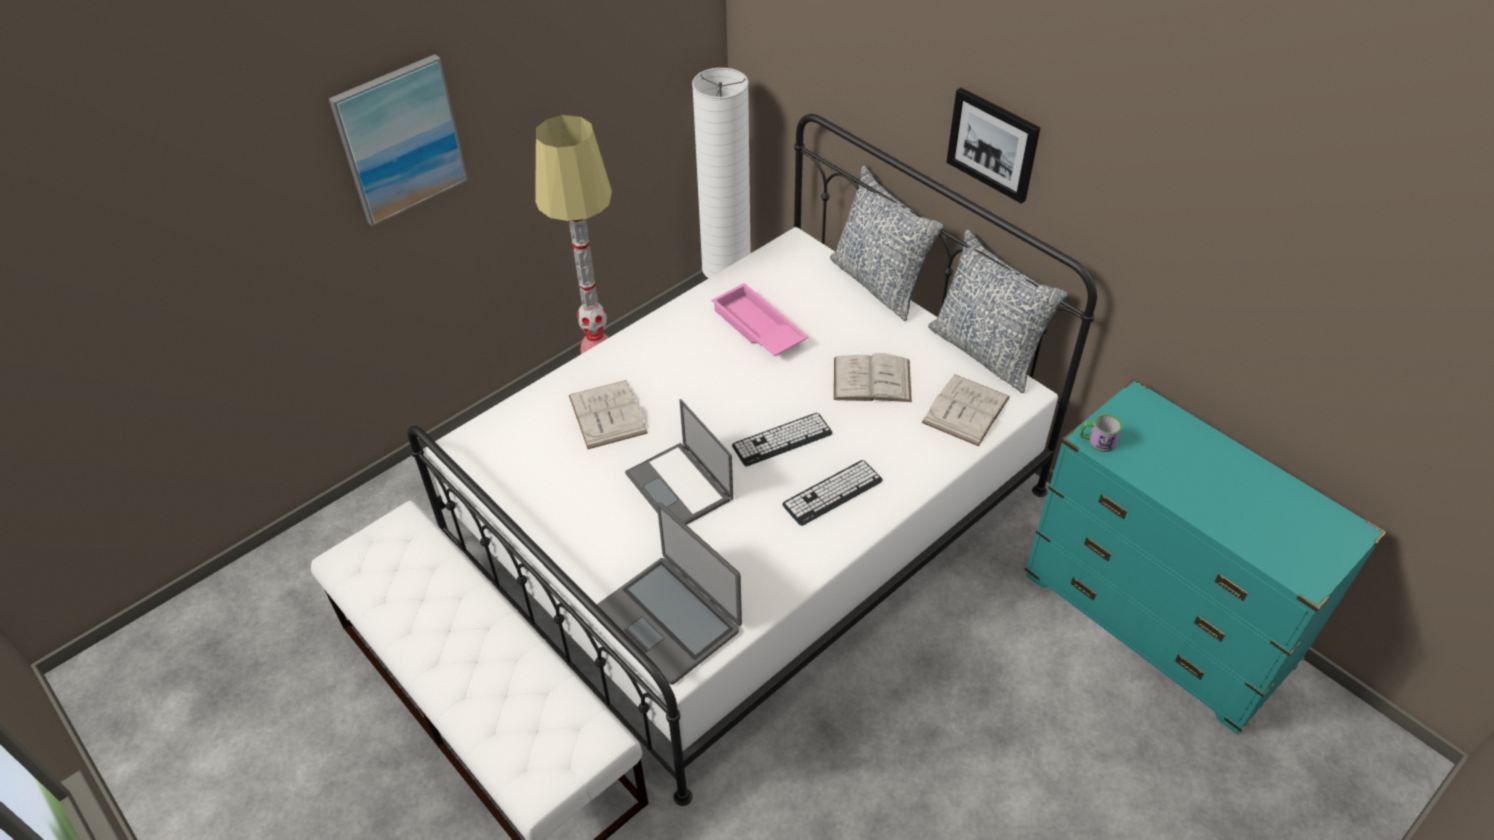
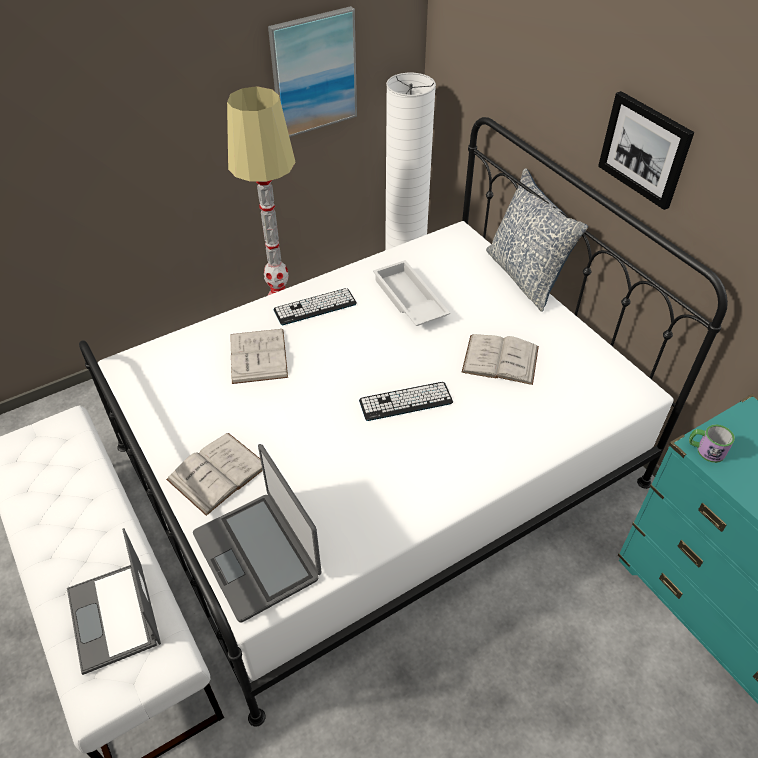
camera: 10 degrees right, 0 degrees up
picture [329,54,468,227] -> picture moved to [268,6,357,137]
laptop [625,399,733,525] -> laptop moved to [67,528,161,675]
pink tray [711,283,808,356] -> white tray [373,260,450,326]
keyboard [782,460,883,526] -> keyboard moved to [273,288,357,325]
white book [922,375,1010,446] -> white book moved to [166,433,263,516]
pillow [928,230,1068,393] -> none

